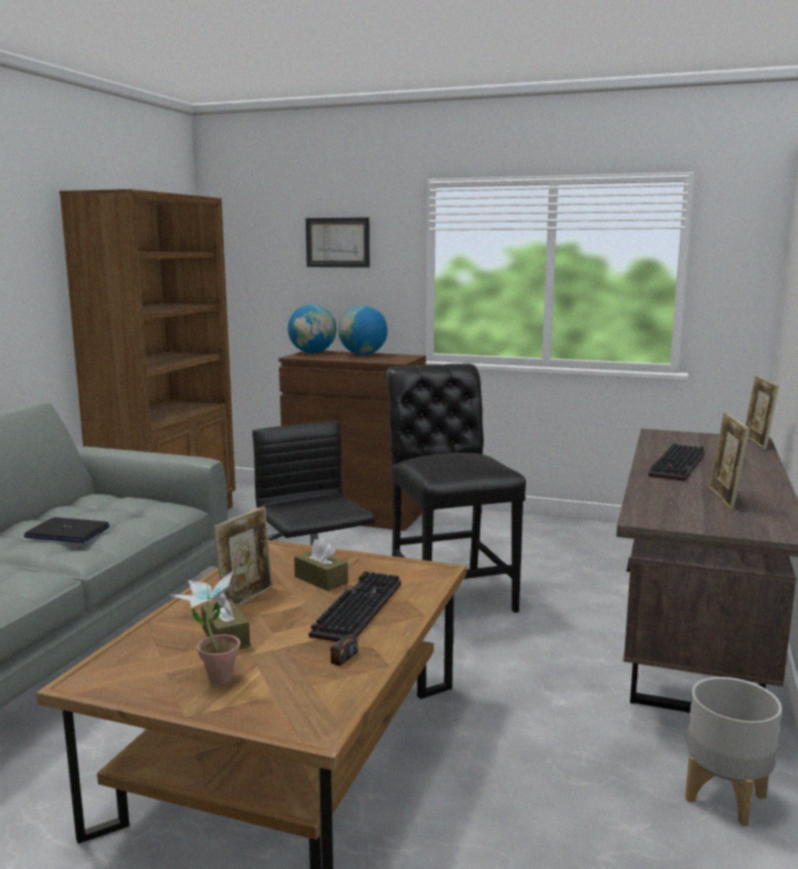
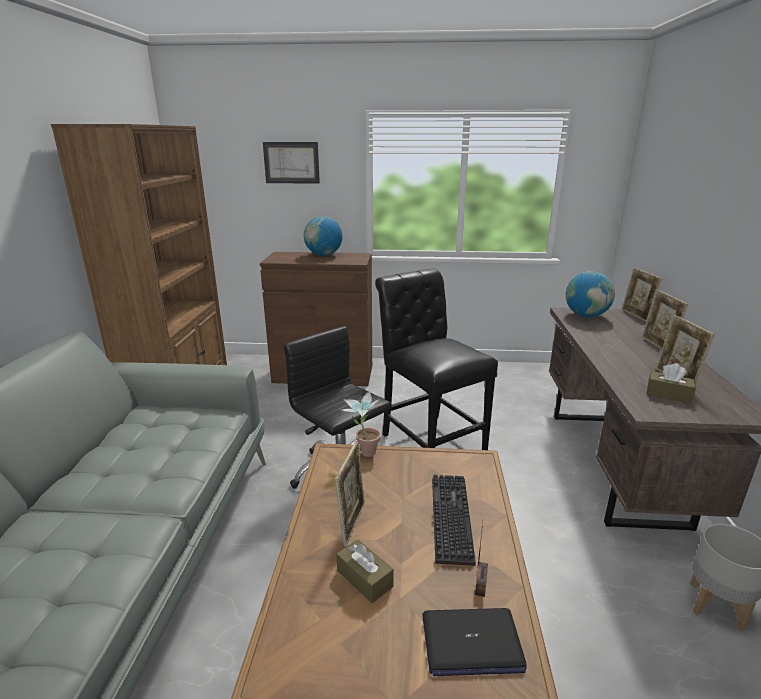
camera: 15 degrees left, 10 degrees up
laptop [24,517,110,543] -> laptop moved to [422,608,527,676]
potted plant [169,571,240,685] -> potted plant moved to [342,391,381,457]
globe [288,304,337,353] -> globe moved to [566,271,615,317]
brown tissue box [294,538,348,591] -> brown tissue box moved to [647,363,696,403]
keyboard [648,444,705,481] -> none
none -> picture frame [642,290,688,350]

